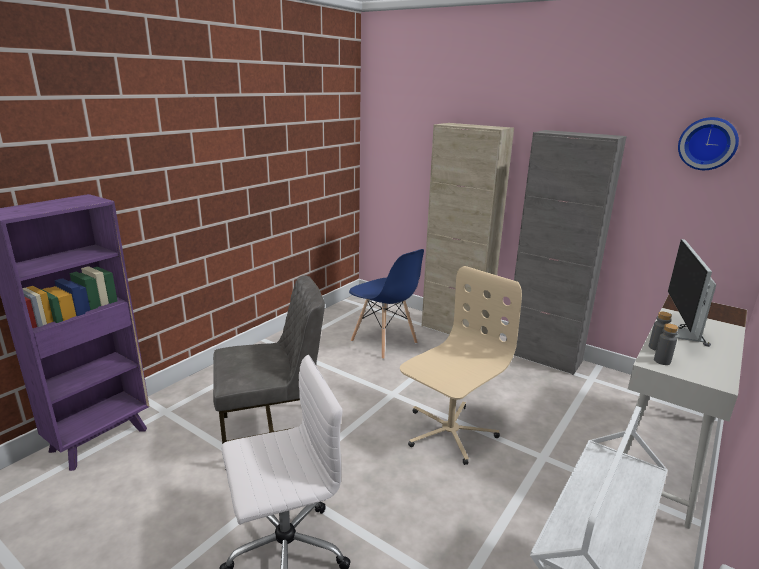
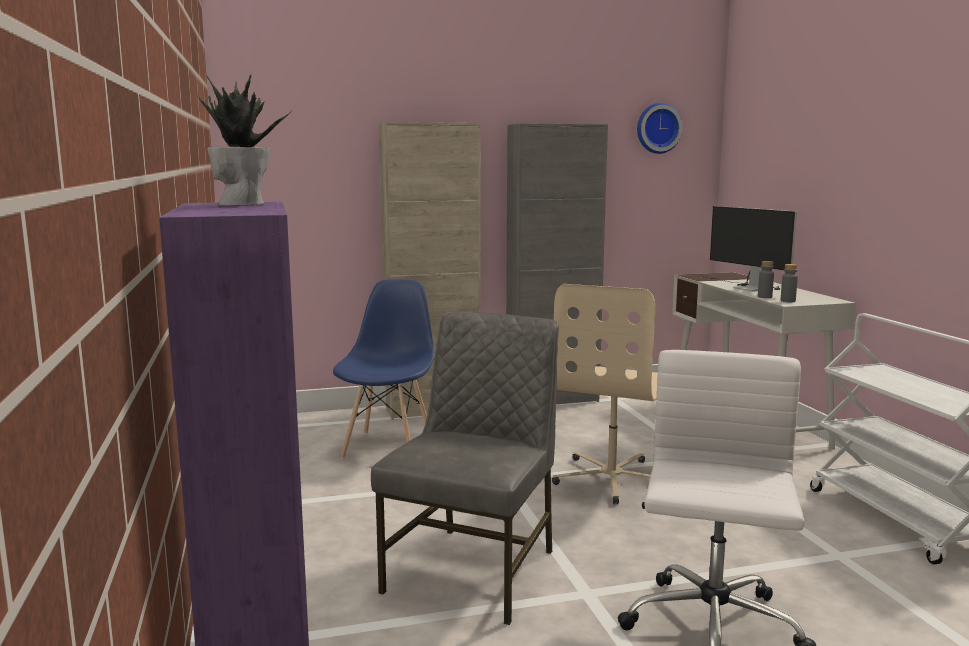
camera: 50 degrees left, 10 degrees down
blue chair [349,249,424,359] -> blue chair turned 75 degrees counterclockwise [333,279,434,459]
beige office chair [400,266,522,465] -> beige office chair turned 150 degrees counterclockwise [552,284,658,505]
none -> potted plant [196,74,293,206]

